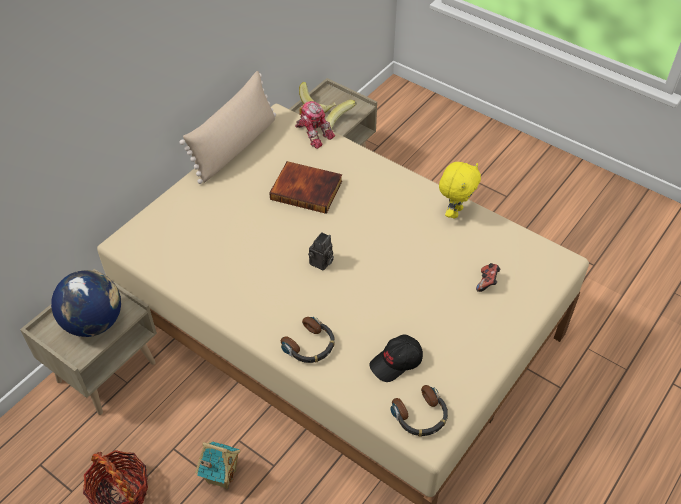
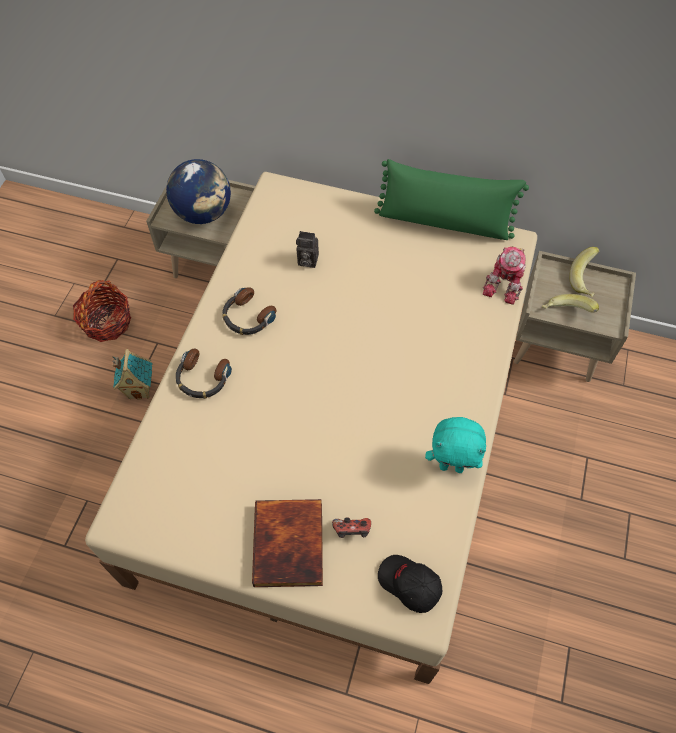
camera: 70 degrees right, 10 degrees up
beige pillow [180,71,276,184] -> green pillow [374,159,529,240]
book [269,161,342,214] -> book moved to [252,499,323,587]
camera [308,232,334,271] -> camera moved to [296,231,319,268]
black cap [369,334,423,382] -> black cap moved to [378,555,442,613]
headphones [390,385,448,437] -> headphones moved to [222,287,276,335]
yellow plush toy [439,162,481,219] -> turquoise plush toy [425,417,486,473]

